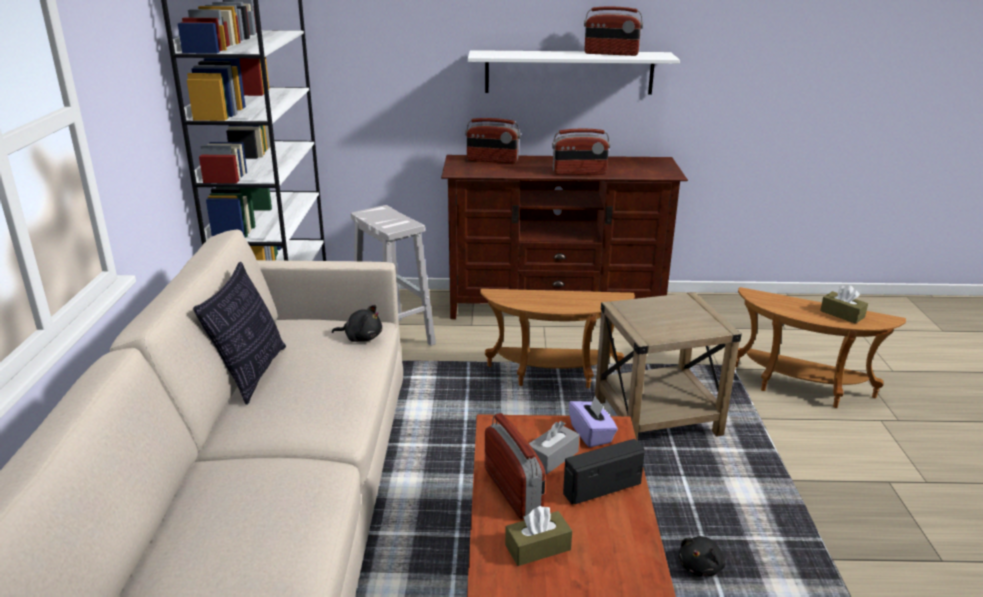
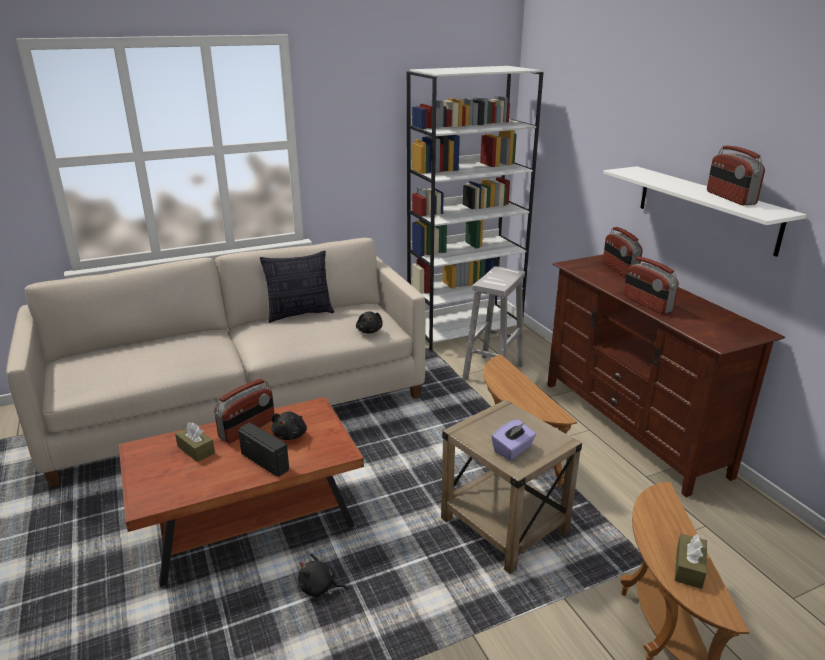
camera: 65 degrees right, 0 degrees up
grey tissue box [529,421,580,474] -> black plush toy [272,412,307,440]
purple tissue box [569,396,618,447] -> purple tissue box moved to [492,419,536,461]

